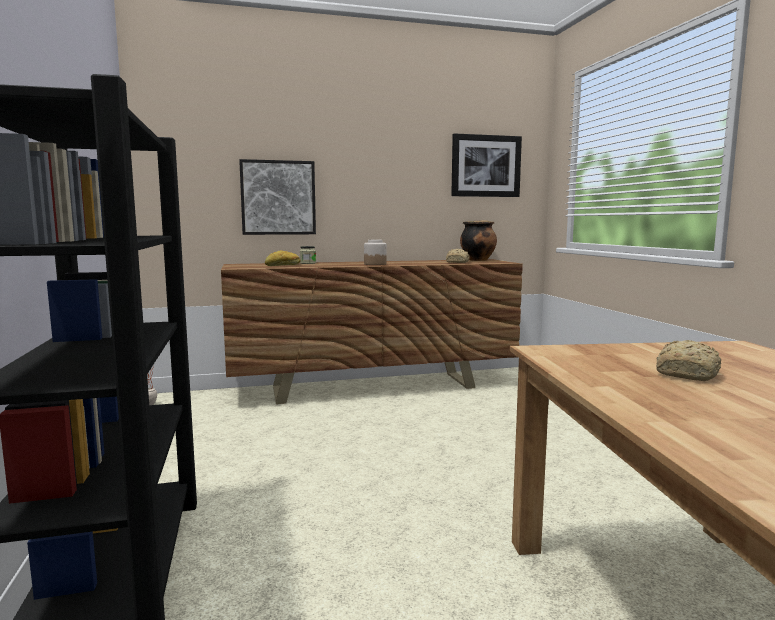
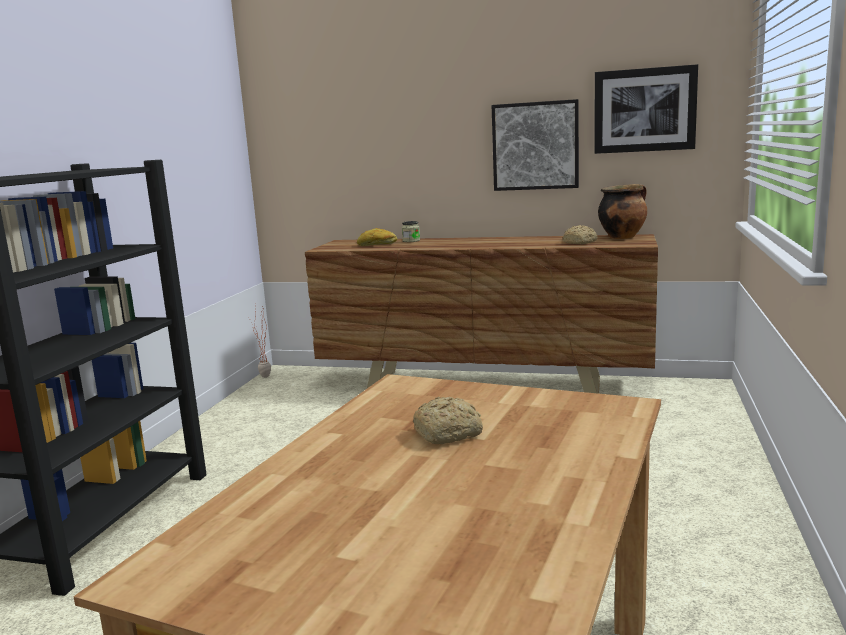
camera: 30 degrees right, 5 degrees up
picture [239,159,316,235] -> picture moved to [492,99,579,191]
jar [364,240,386,265] -> none

